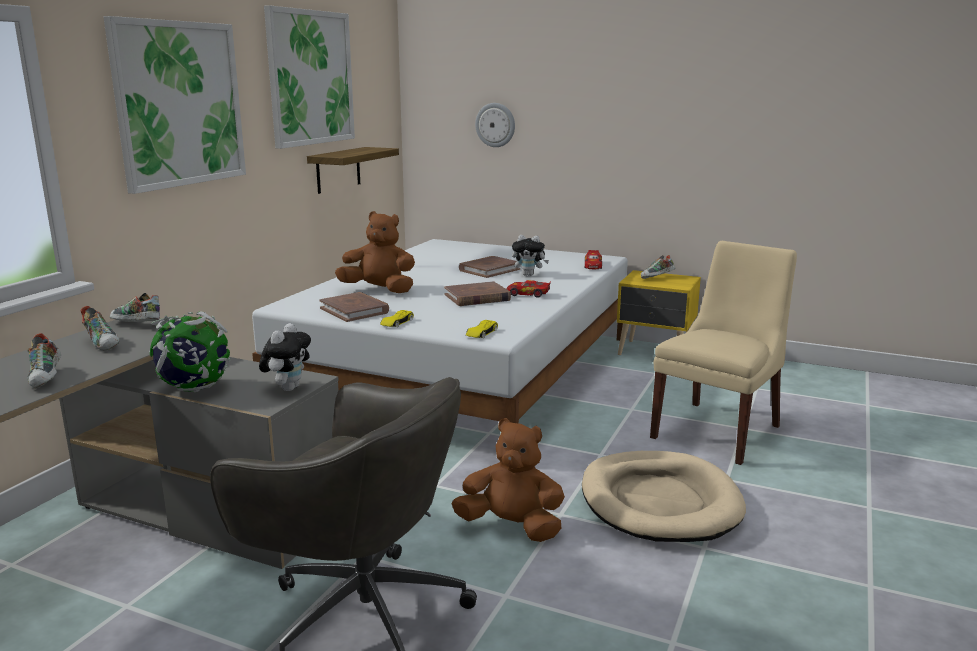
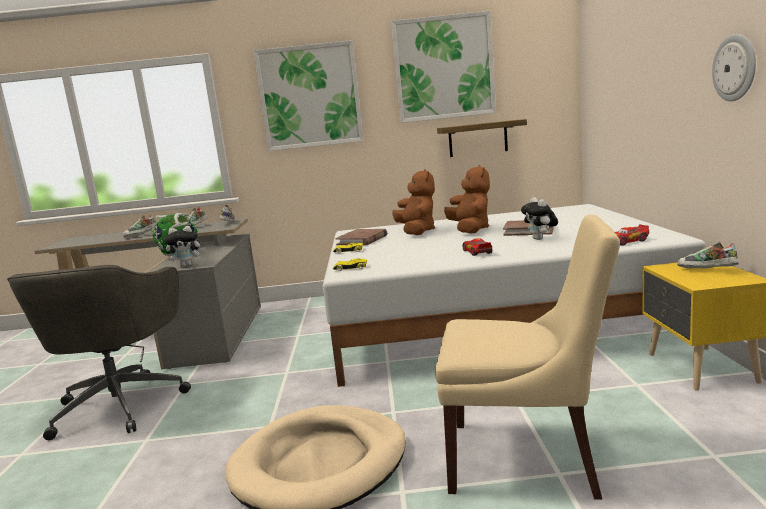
camera: 65 degrees right, 5 degrees down
brown book [444,281,511,306] -> none
brown plush toy [452,418,565,542] -> brown plush toy moved to [444,165,490,234]
wall clock [475,103,515,147] -> wall clock moved to [712,34,756,101]

